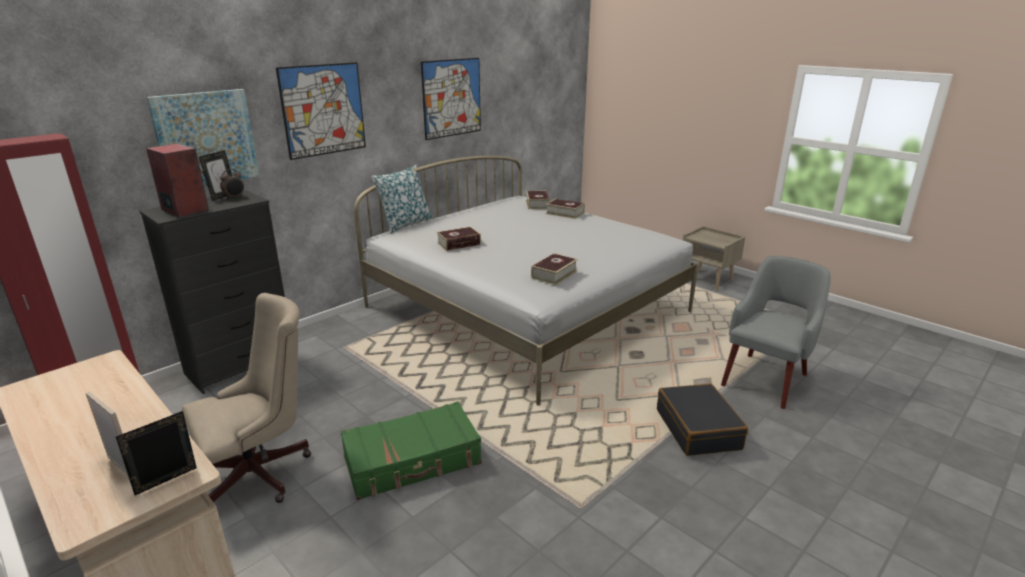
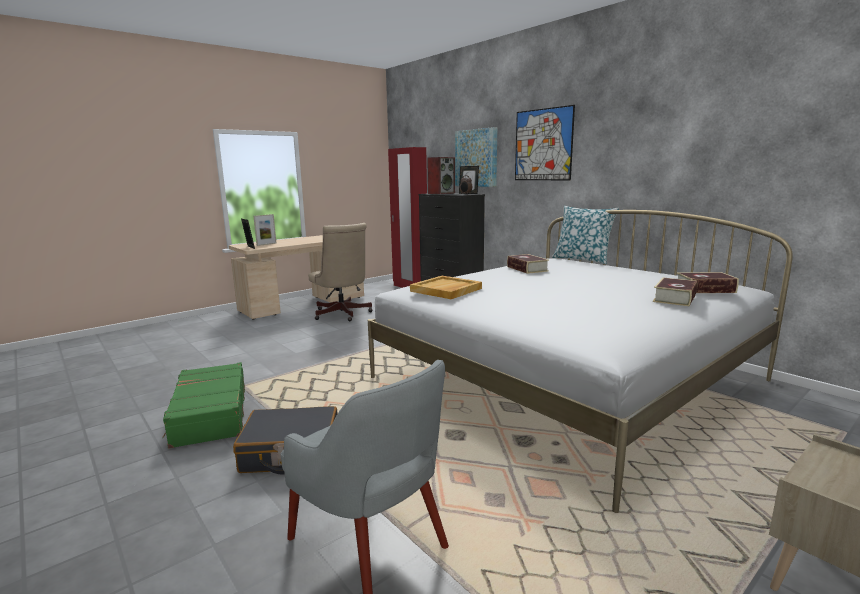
camera: 95 degrees right, 10 degrees down
green suitcase [341,401,482,500] -> green suitcase moved to [163,362,245,449]
picture [421,58,481,140] -> none
book [531,253,578,285] -> beige tray [410,276,482,299]

